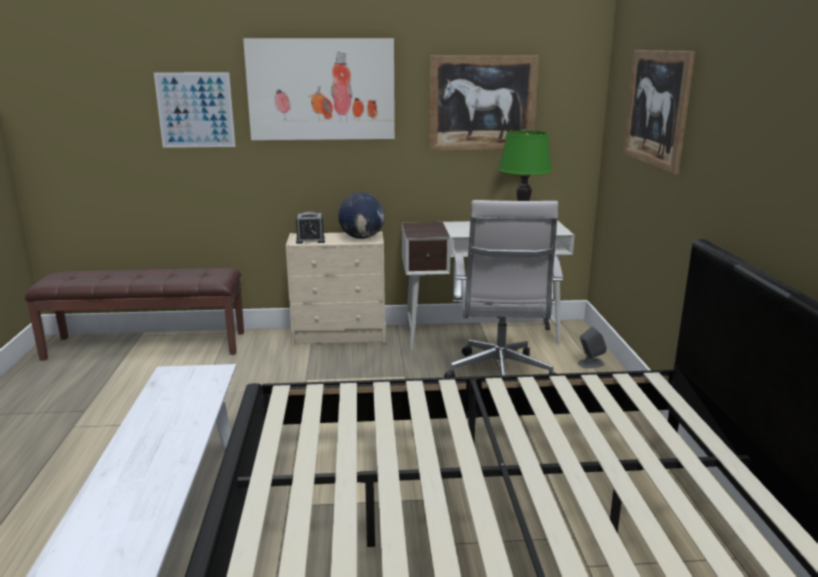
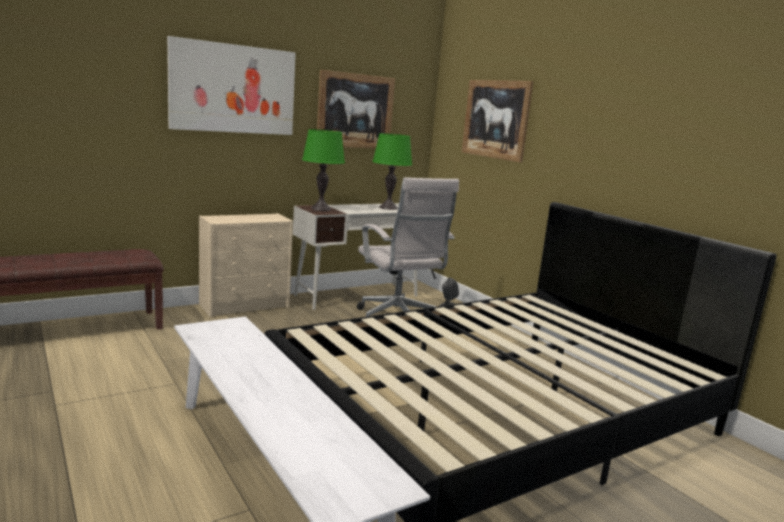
camera: 30 degrees left, 5 degrees down
picture [154,72,236,148] -> none
alarm clock [296,212,325,244] -> none
globe [338,192,385,239] -> none
none -> green table lamp [302,129,345,211]

